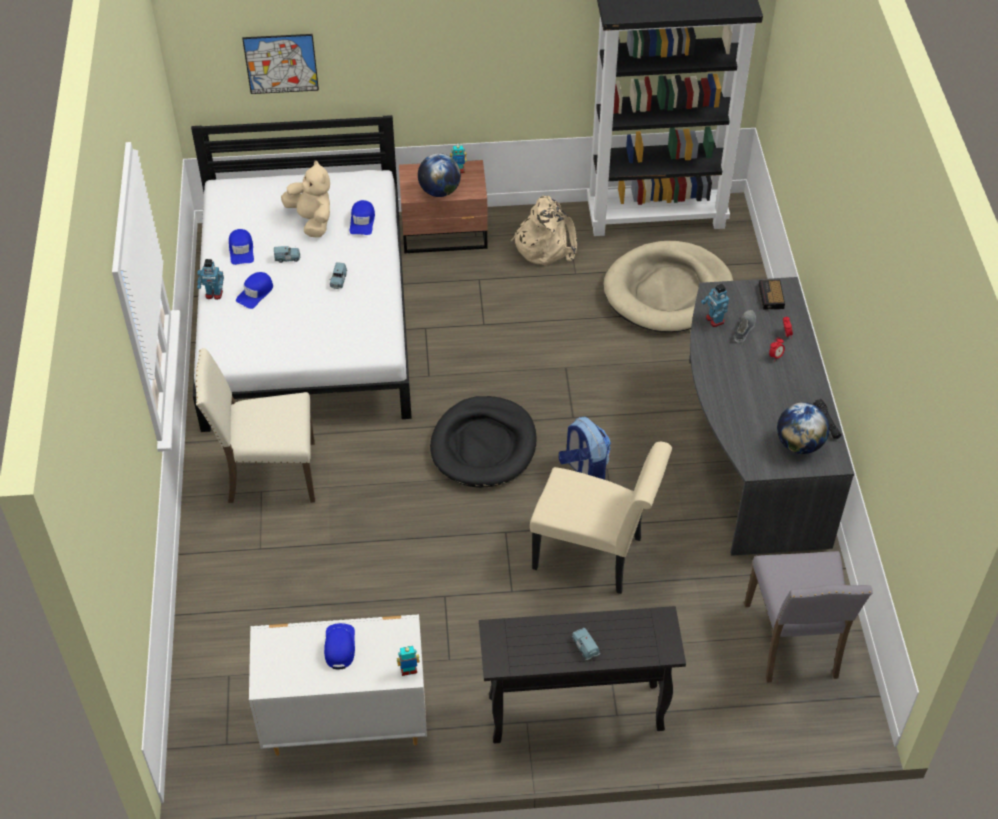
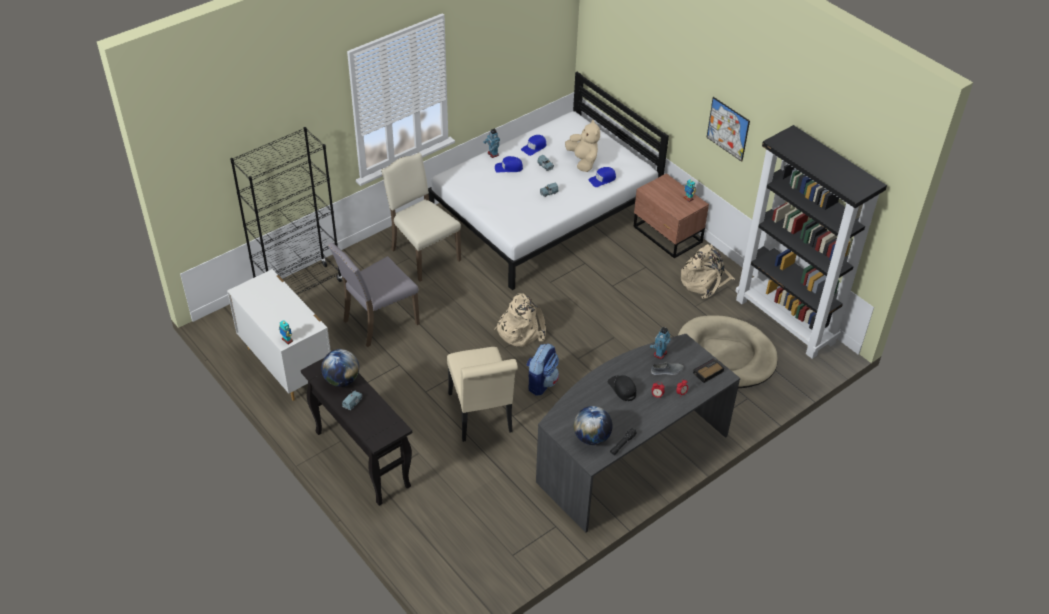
camera: 55 degrees right, 5 degrees down
picture [242,34,319,94] -> picture moved to [707,97,750,162]
beige plush toy [281,160,330,238] -> beige plush toy turned 45 degrees counterclockwise [565,120,600,172]
blue cap [324,623,355,669] -> none
globe [418,153,461,197] -> globe moved to [321,349,359,387]
black dog bed [430,396,537,488] -> beige backpack [494,293,546,347]
grey chair [744,551,873,683] -> grey chair moved to [328,243,420,347]
none -> black bookcase [230,127,342,295]
none -> black cap [608,375,636,401]

